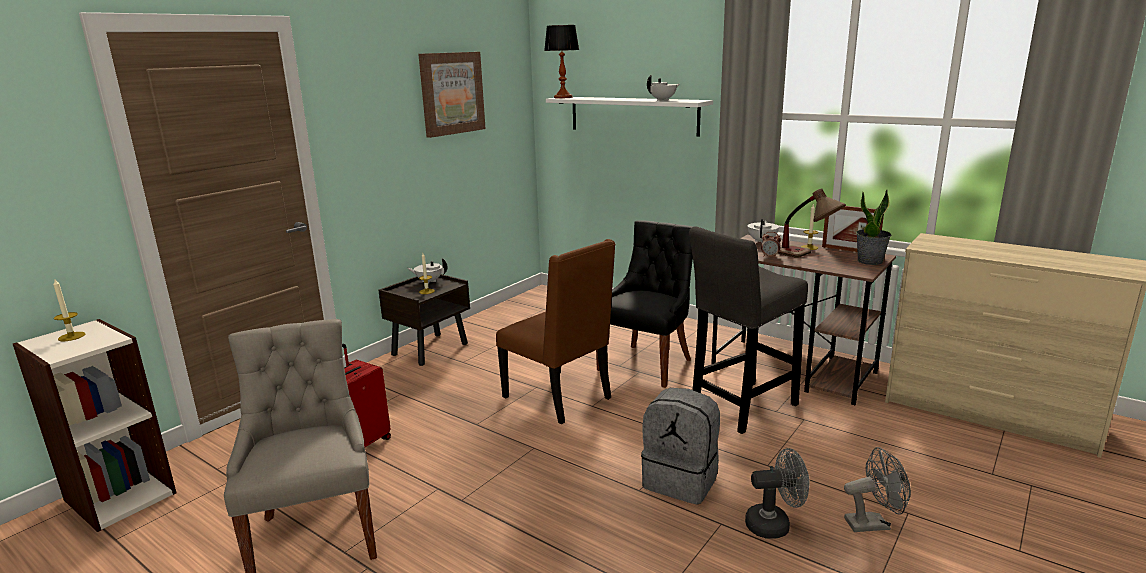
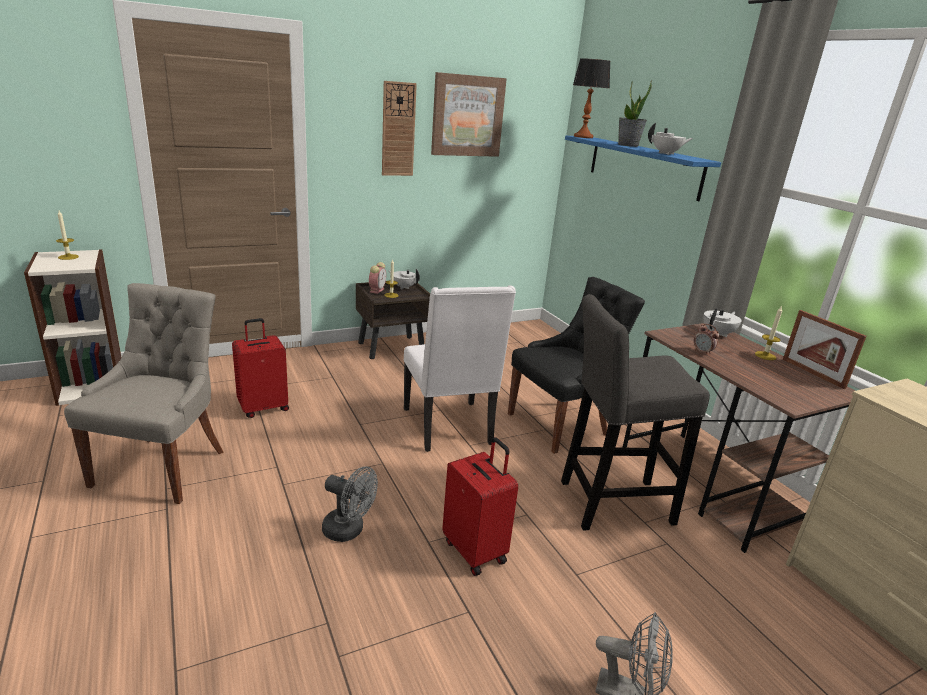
camera: 25 degrees right, 5 degrees up
brown chair [496,239,615,424] -> white chair [404,285,516,452]
white shelf [546,97,713,137] -> blue shelf [565,136,721,201]
grey backpack [641,388,720,505] -> red suitcase [442,437,518,576]
grey fan [745,448,809,539] -> grey fan moved to [322,466,378,542]
table lamp [778,188,846,258] -> none
potted plant [856,190,891,265] -> potted plant moved to [618,80,652,147]
none -> alarm clock [369,262,386,294]
none -> wall clock [382,81,417,176]

